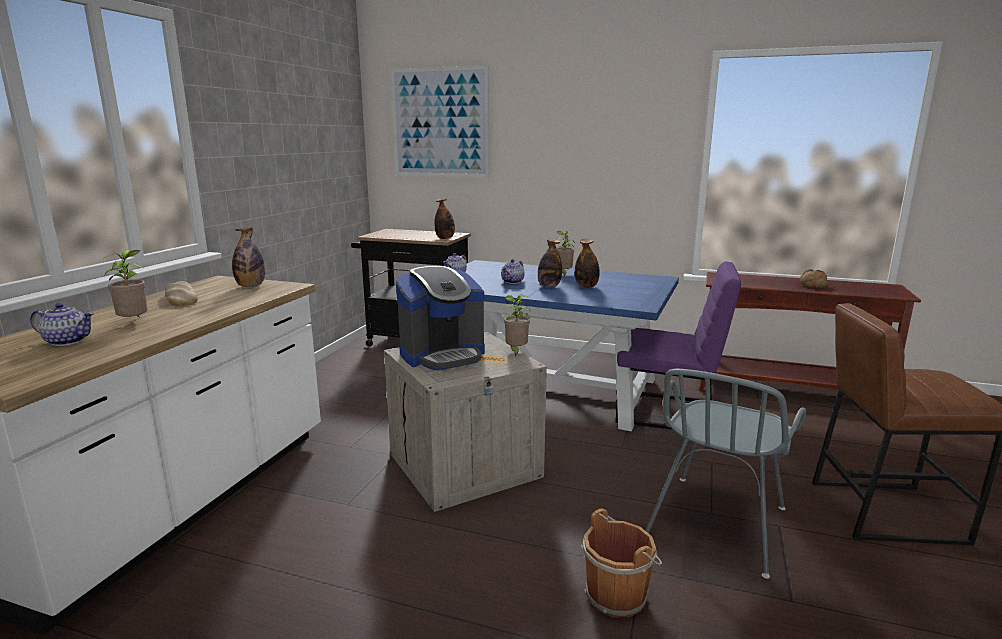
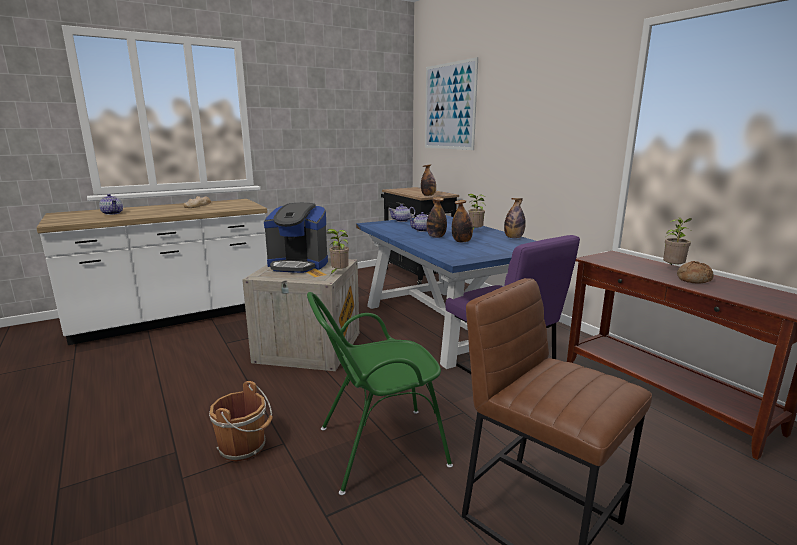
camera: 40 degrees right, 0 degrees up
potted plant [105,250,148,318] -> potted plant moved to [663,217,692,265]
bottle [232,228,265,287] -> bottle moved to [504,198,526,238]
grey chair [645,369,806,579] -> green chair [307,292,453,495]

